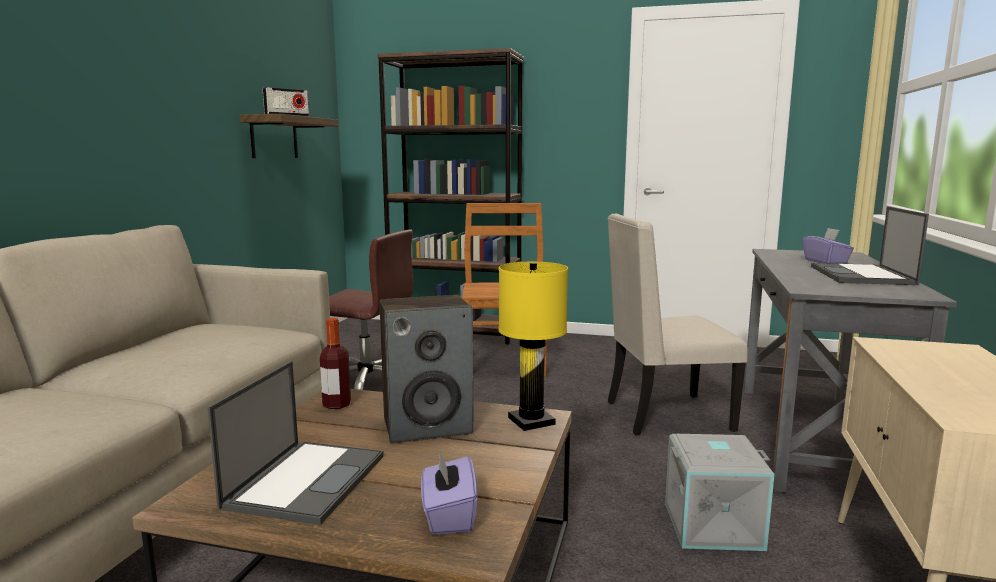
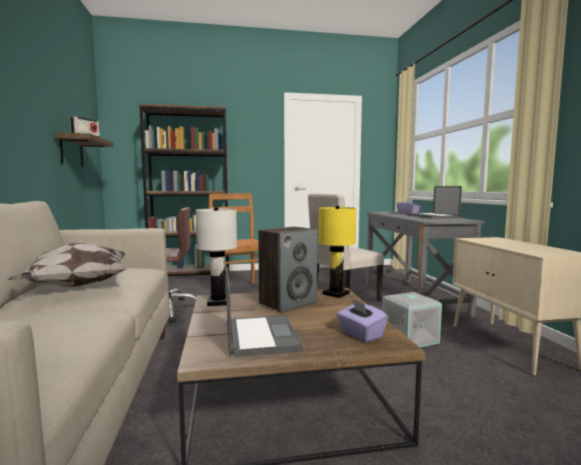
camera: 25 degrees left, 5 degrees down
bottle [320,318,351,409] -> white table lamp [195,207,237,306]
none -> pillow [7,242,127,287]

